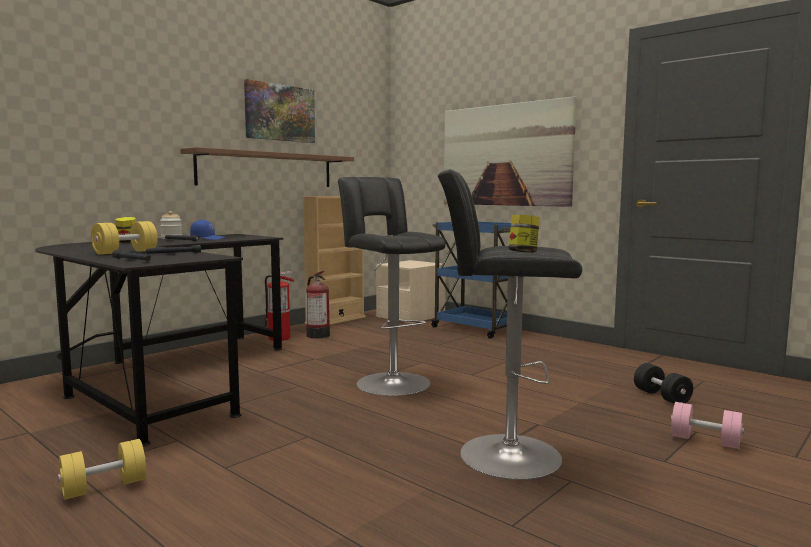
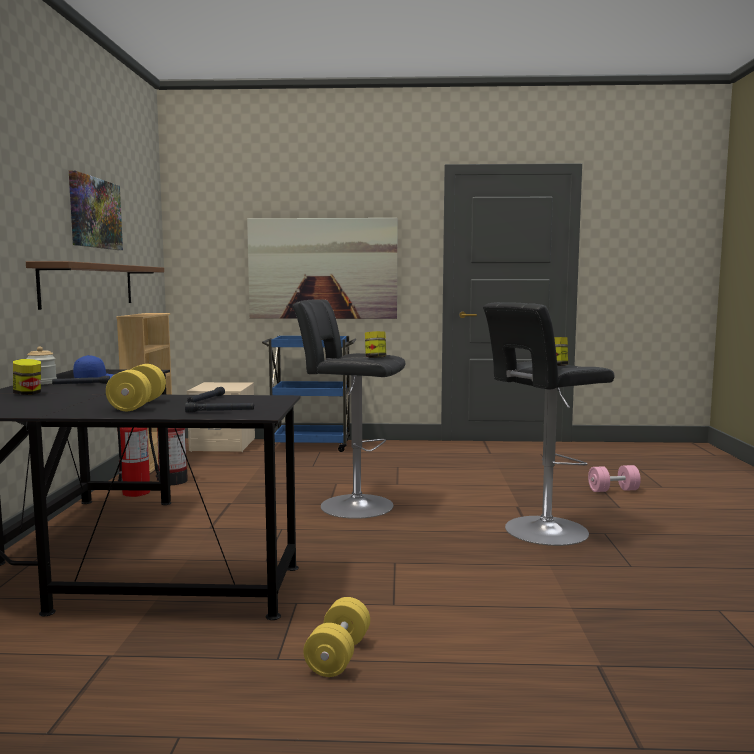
camera: 40 degrees left, 0 degrees up
black dumbbell [634,363,693,404] -> none
none -> jar [365,331,386,358]

